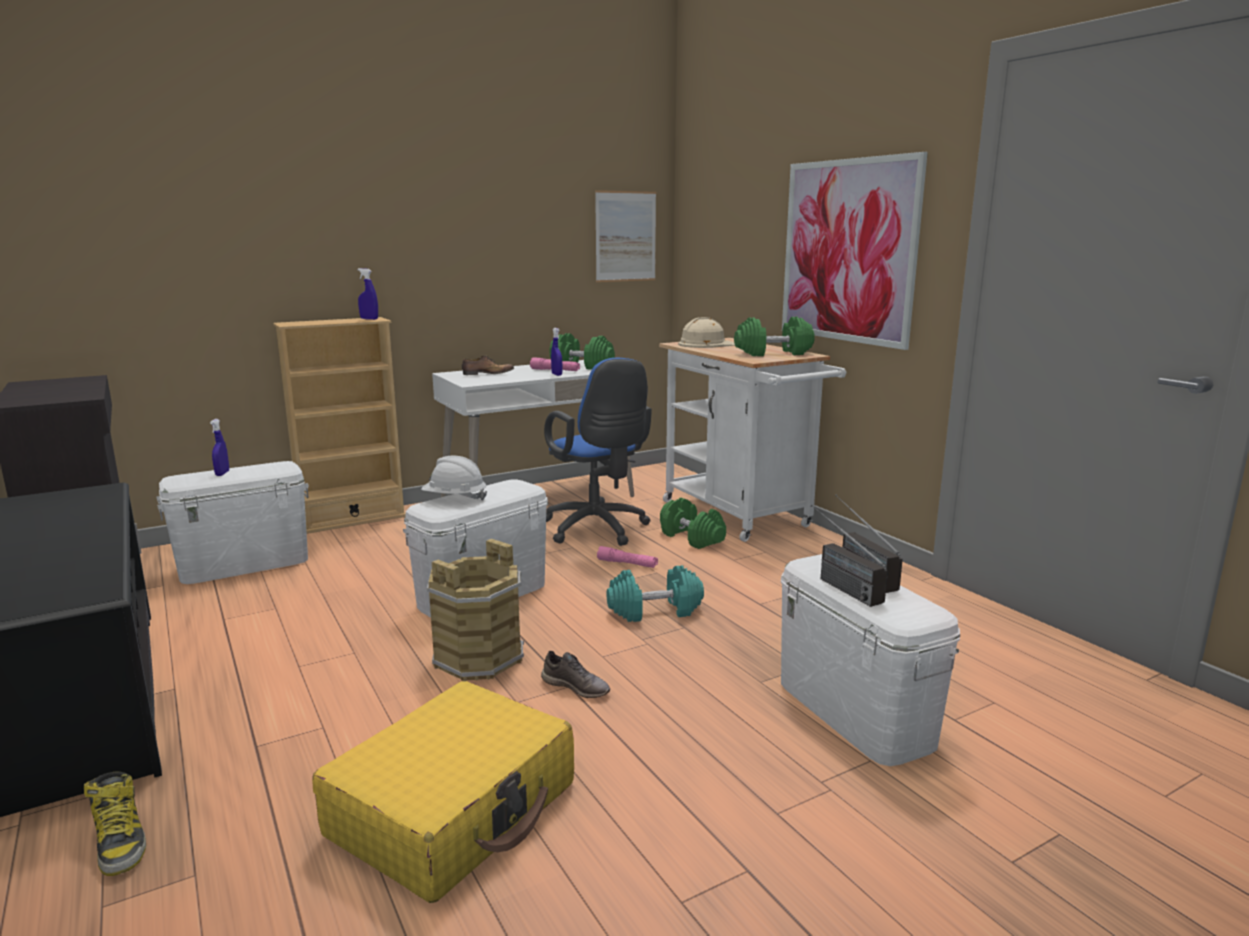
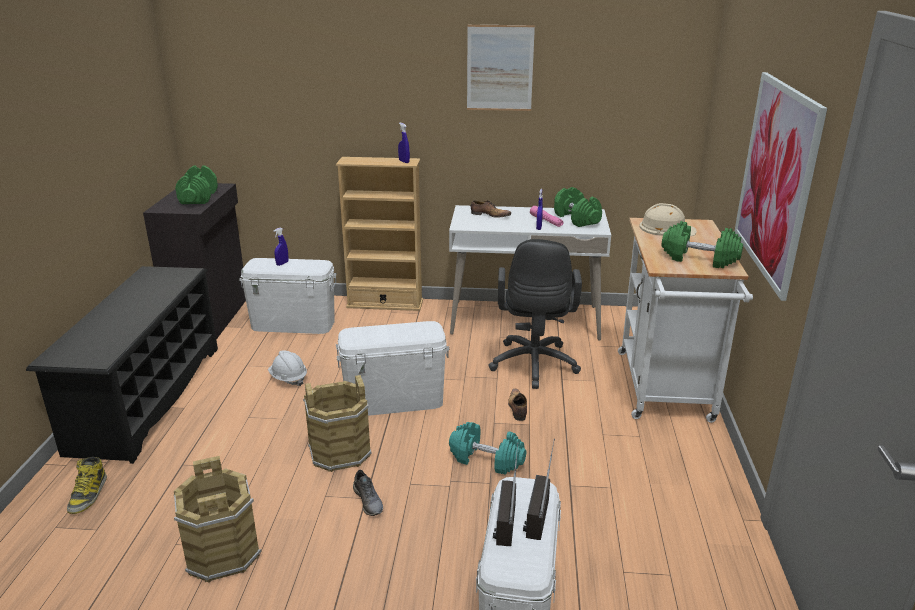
camera: 35 degrees right, 10 degrees up
yellow suitcase [312,681,574,903] -> brown bucket [174,456,261,583]
white hard hat [421,456,487,501] -> white hard hat moved to [268,350,307,386]
blue office chair [544,358,652,546] -> black office chair [488,239,582,389]
picture [595,190,656,282] -> picture moved to [467,25,535,111]
pink flashlight [597,546,658,568] -> shoe [508,389,527,421]
green dumbbell [660,498,726,549] -> green dumbbell moved to [175,165,218,204]

